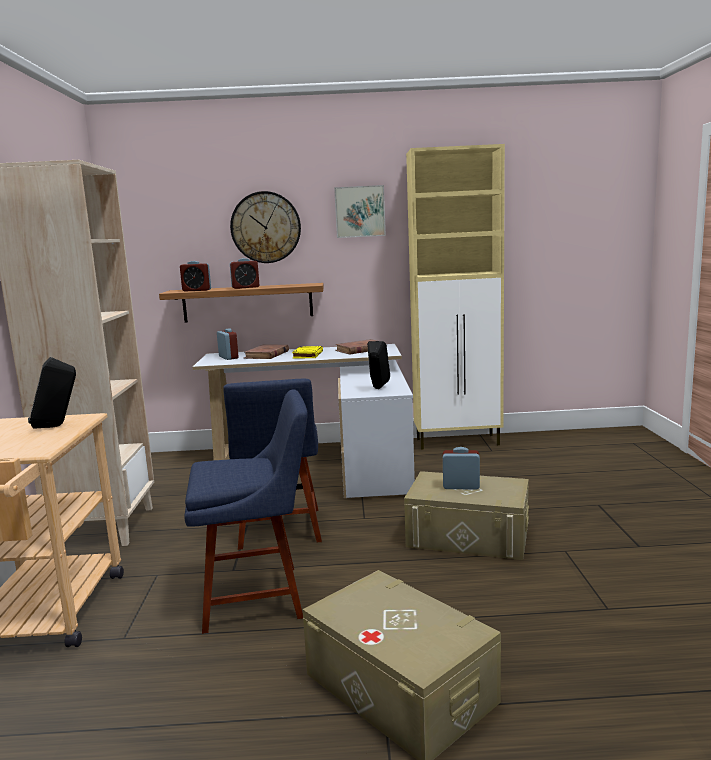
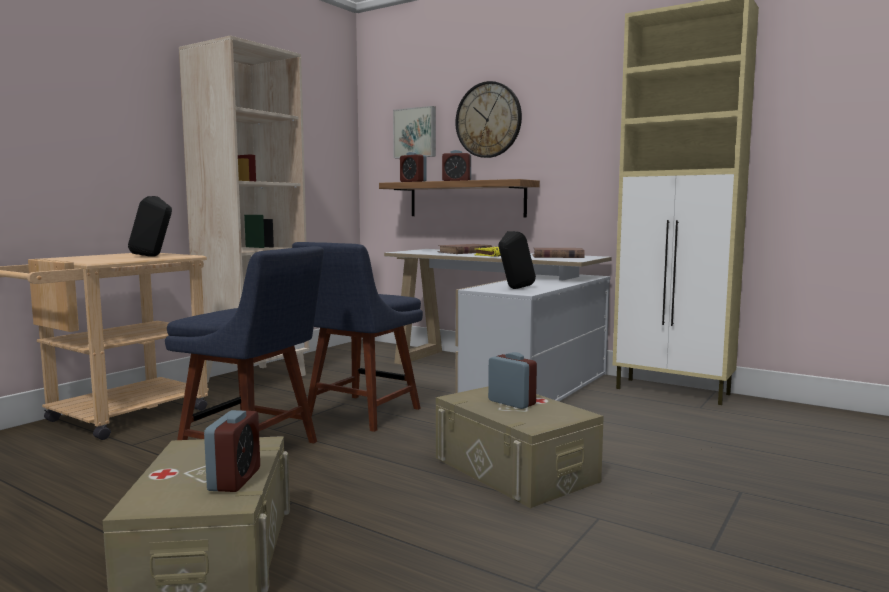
camera: 35 degrees right, 5 degrees down
alarm clock [217,328,239,360] -> alarm clock moved to [204,410,260,492]
picture [334,185,386,238] -> picture moved to [393,106,436,159]

